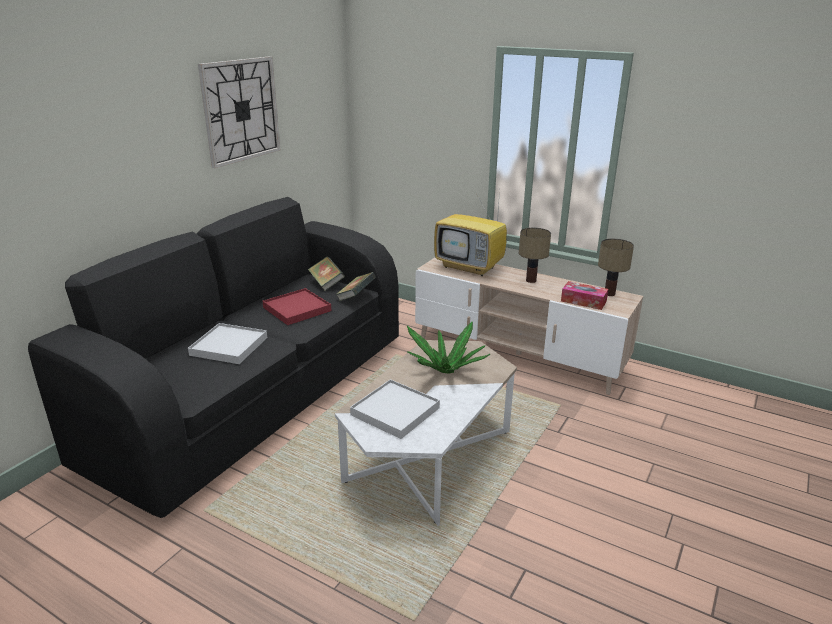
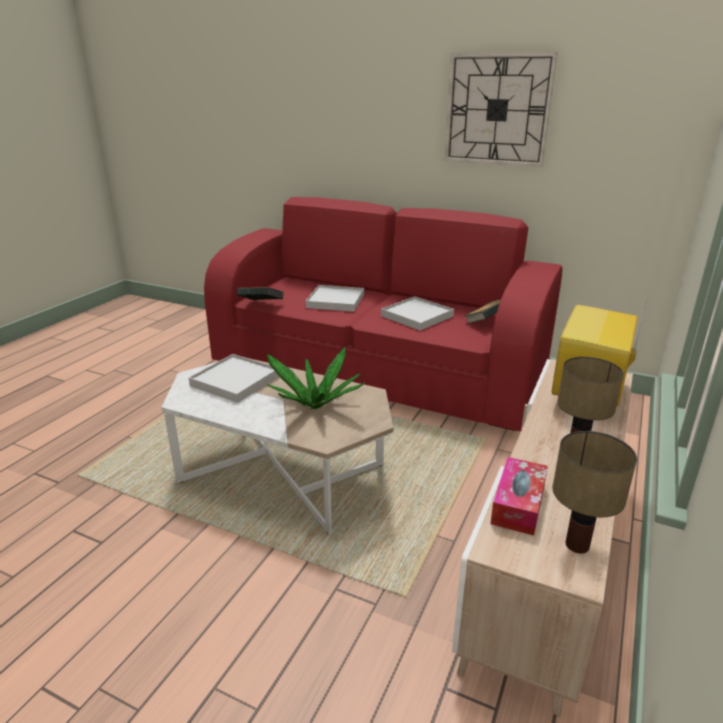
camera: 85 degrees right, 0 degrees up
black sofa [28,197,399,518] -> red sofa [204,197,562,431]
red tray [262,288,331,325] -> white tray [381,296,454,331]
book [335,272,376,301] -> book moved to [237,287,284,300]

